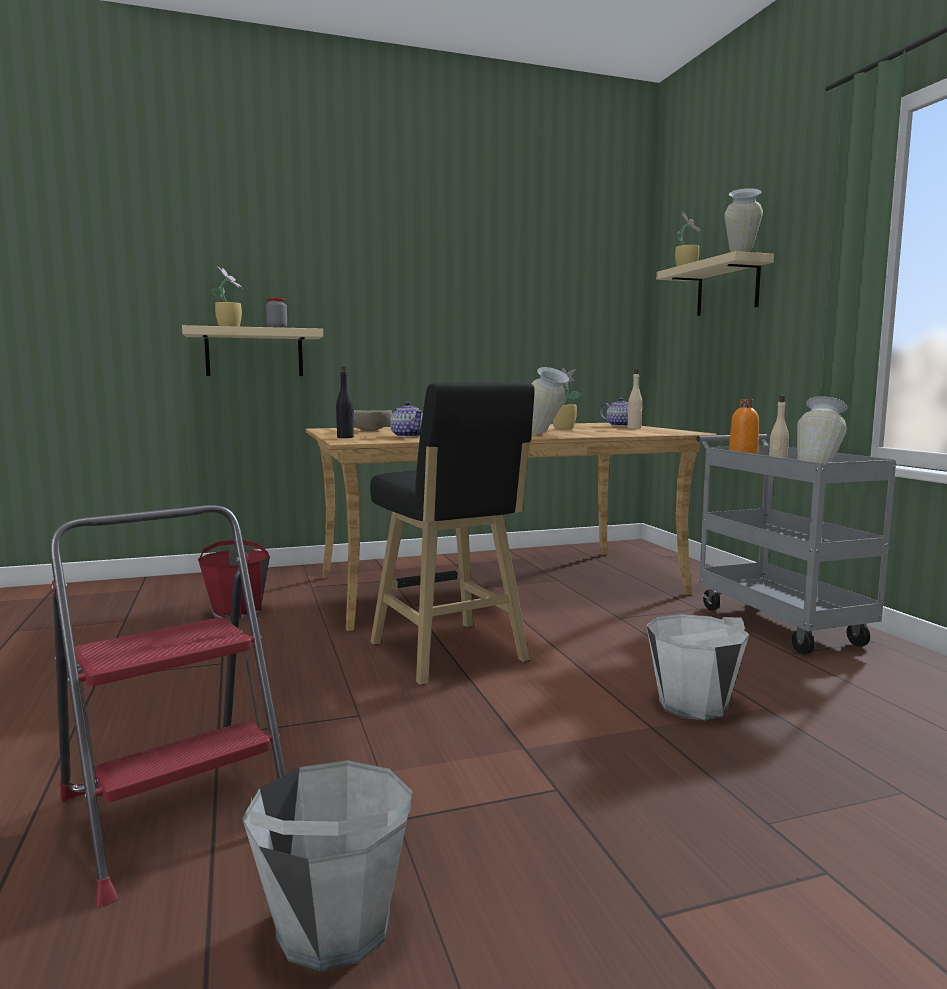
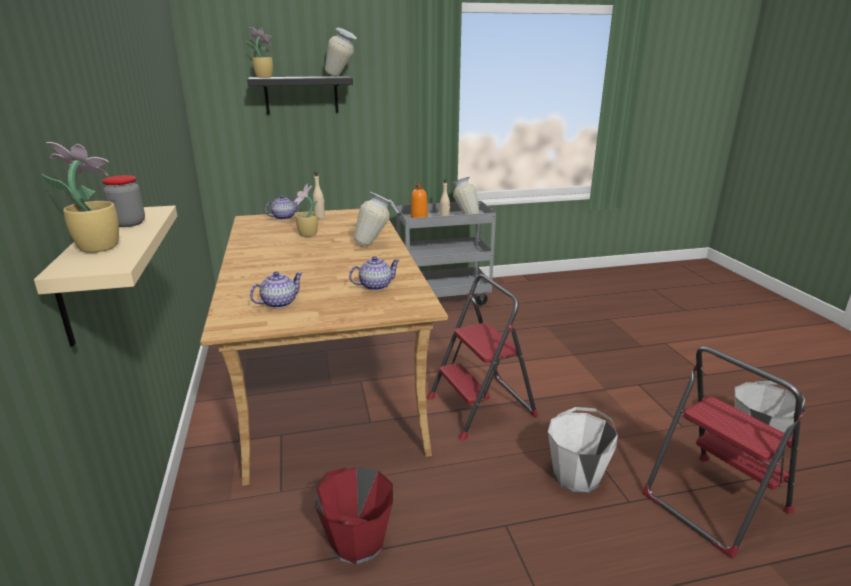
camera: 85 degrees left, 15 degrees up
black bottle [336,366,354,438] -> none
beige bowl [353,410,392,431] -> teapot [250,271,303,308]
black stool [370,382,535,685] -> red step ladder [427,274,538,441]
white bucket [646,614,749,720] -> white bucket moved to [548,407,618,493]
beige shelf [656,251,774,316] -> black shelf [247,76,353,114]

